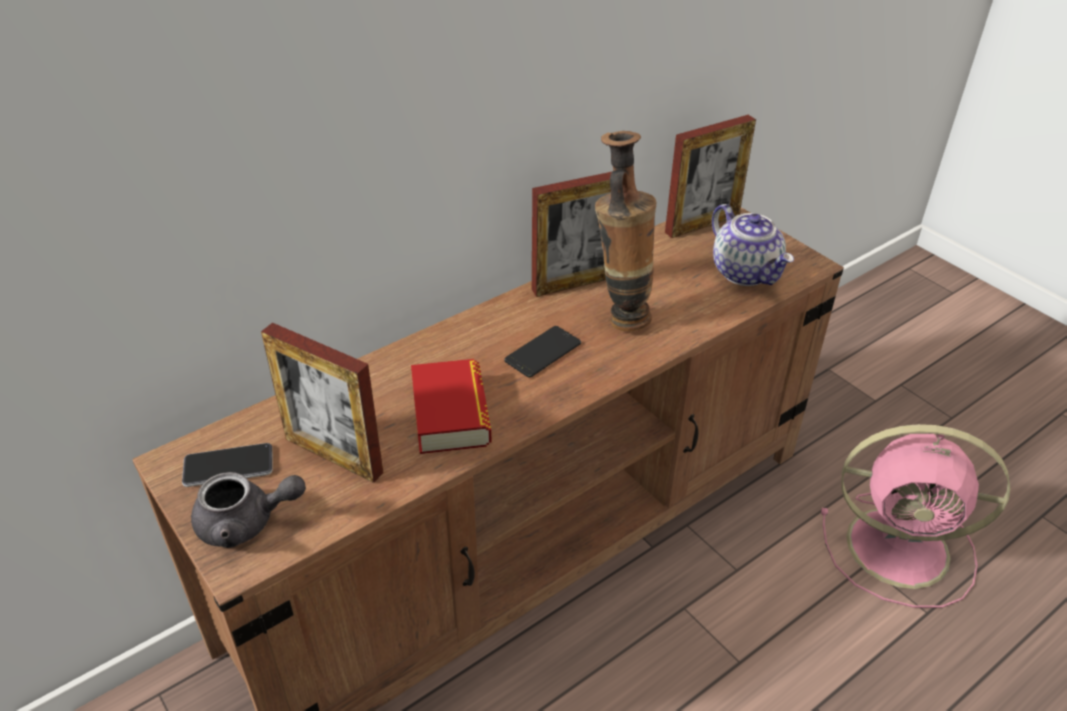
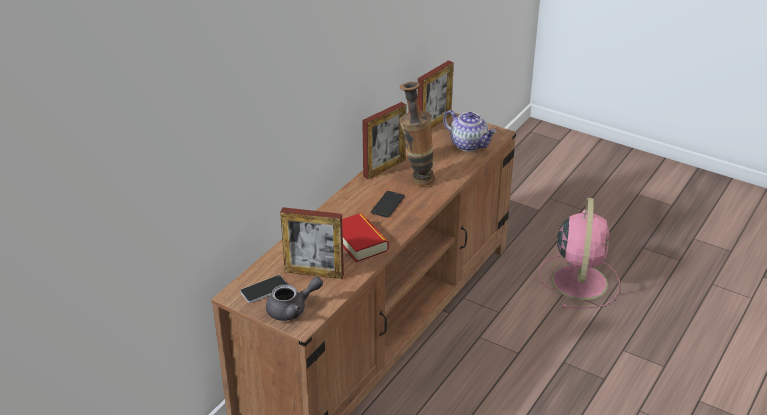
camera: 20 degrees left, 5 degrees down
pink fan [821,424,1010,608] -> pink fan turned 75 degrees counterclockwise [539,198,620,308]

